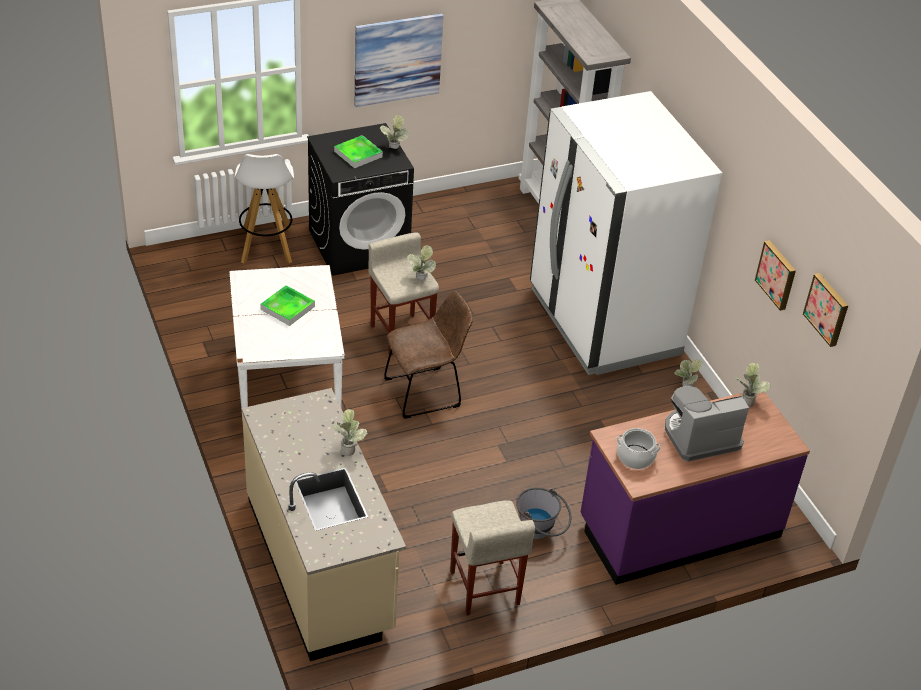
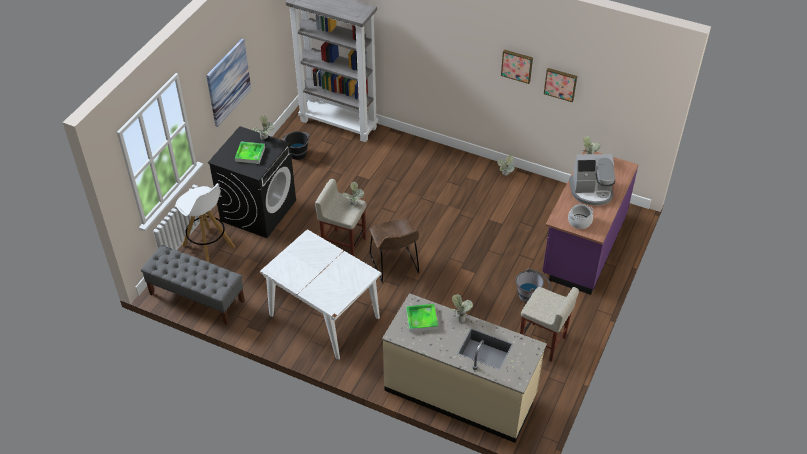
camera: 40 degrees left, 5 degrees up
tray [260,285,315,326] -> tray moved to [406,304,438,332]
brown chair [384,292,473,419] -> brown chair turned 135 degrees clockwise [369,218,419,282]
white fridge [530,91,722,375] -> none
coffee machine [665,386,749,462] -> coffee machine turned 120 degrees counterclockwise [569,154,615,206]
picture [803,273,848,347] -> picture moved to [501,50,533,84]
none -> grey bench [141,245,245,325]
none -> black bucket [282,131,310,160]

